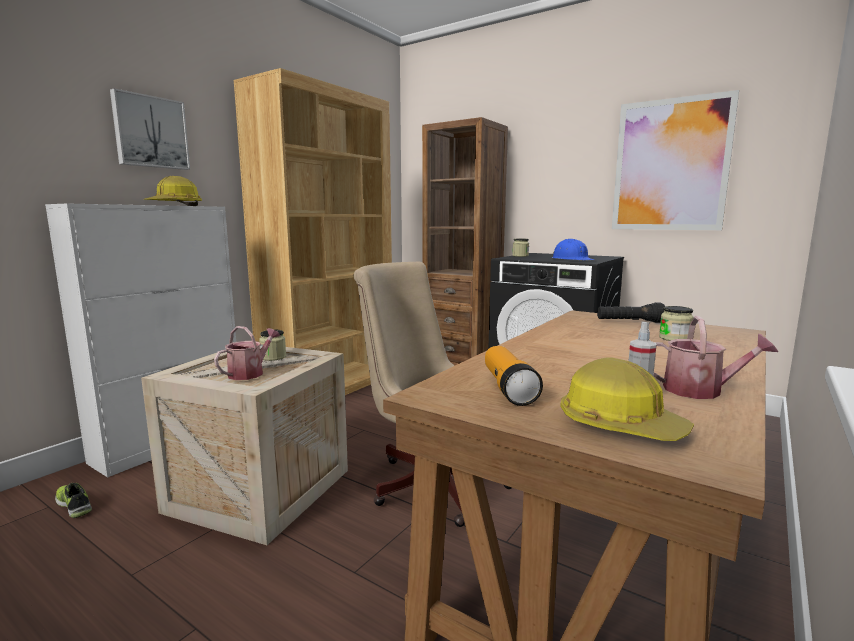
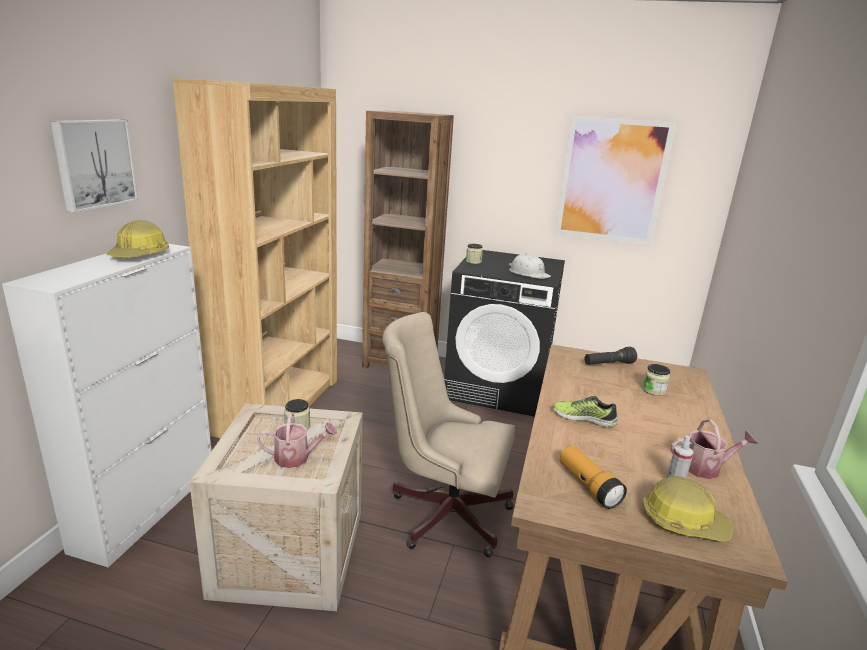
camera: 20 degrees left, 10 degrees up
shoe [55,483,92,518] -> shoe moved to [553,396,618,428]
watering can [214,326,280,380] -> watering can turned 75 degrees clockwise [257,413,337,468]
blue hard hat [552,239,595,260] -> white hard hat [509,253,551,279]

